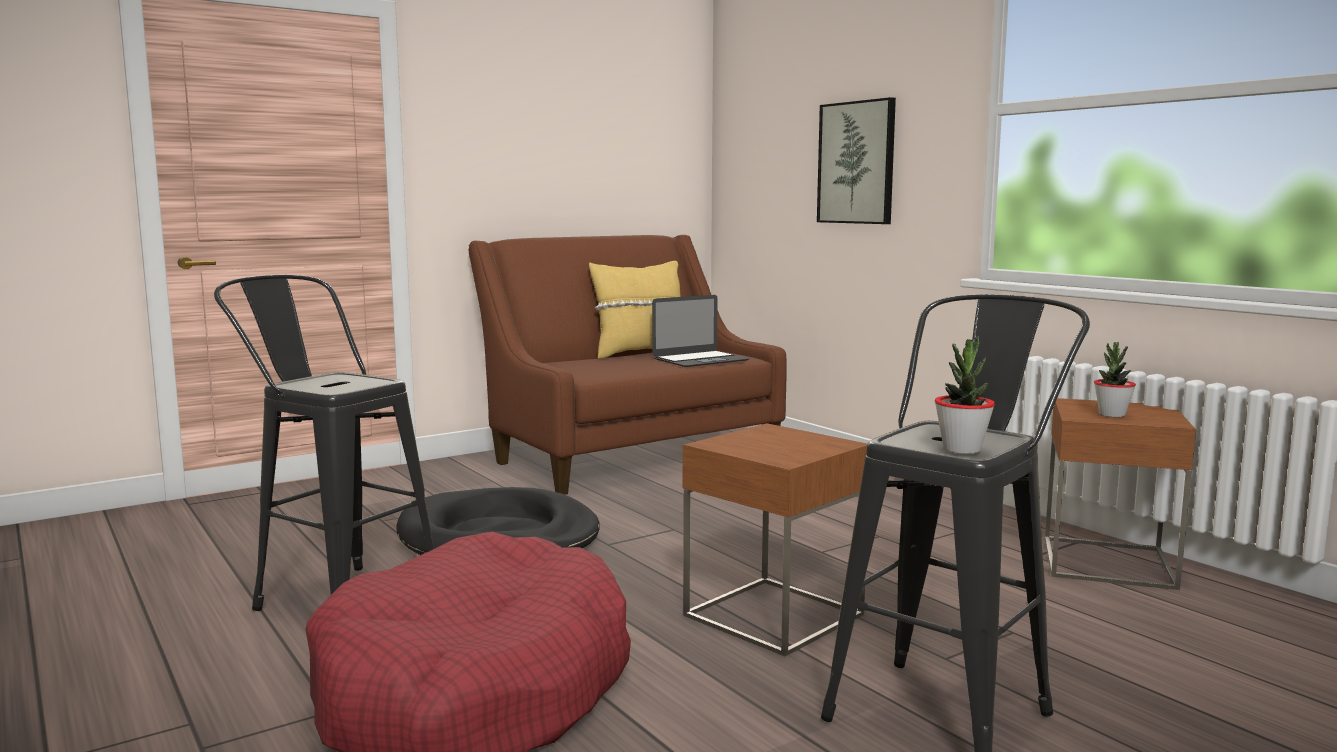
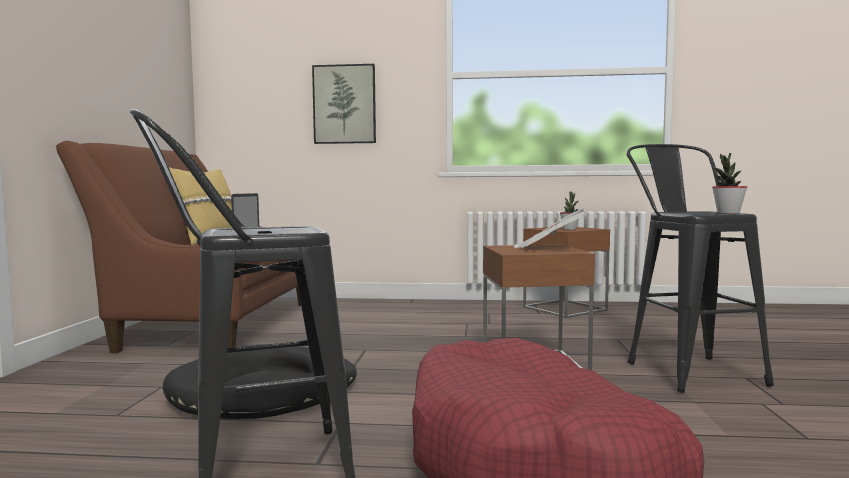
camera: 50 degrees left, 5 degrees down
none -> newspaper [514,208,588,248]

